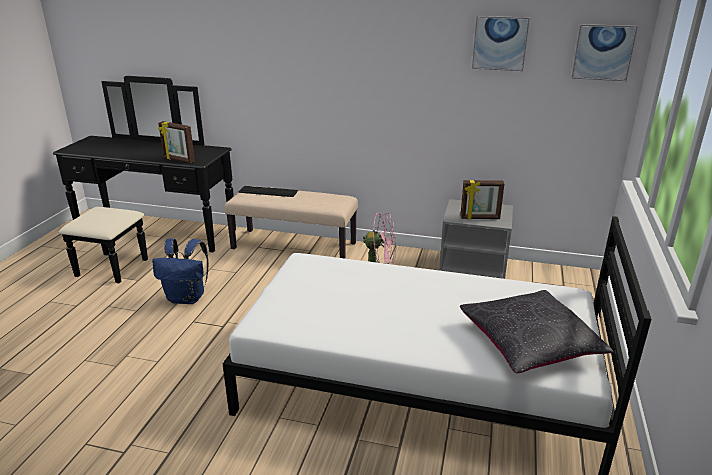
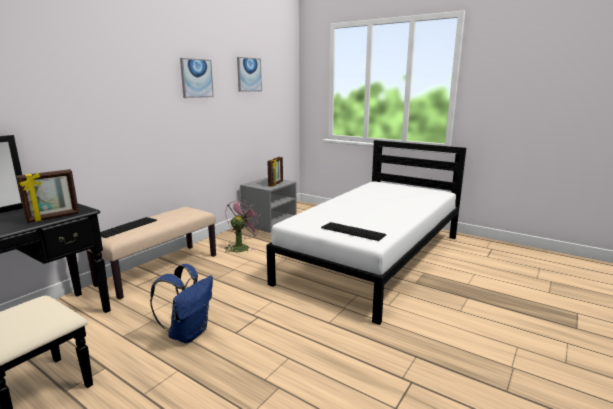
camera: 70 degrees left, 10 degrees down
black pillow [460,290,614,373] -> none
picture [571,24,638,81] -> picture moved to [180,58,214,98]
none -> keyboard [321,222,386,241]

